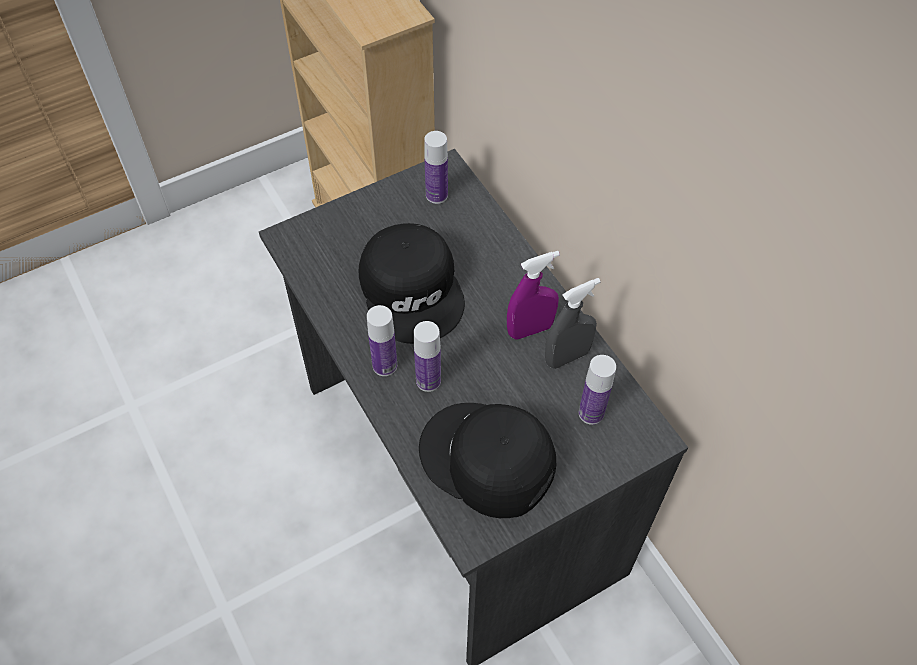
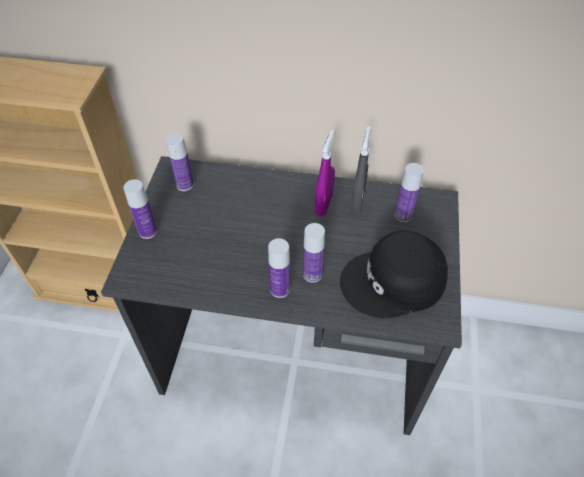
camera: 50 degrees left, 5 degrees down
black cap [359,223,465,344] -> none
none -> bottle [123,179,157,239]

